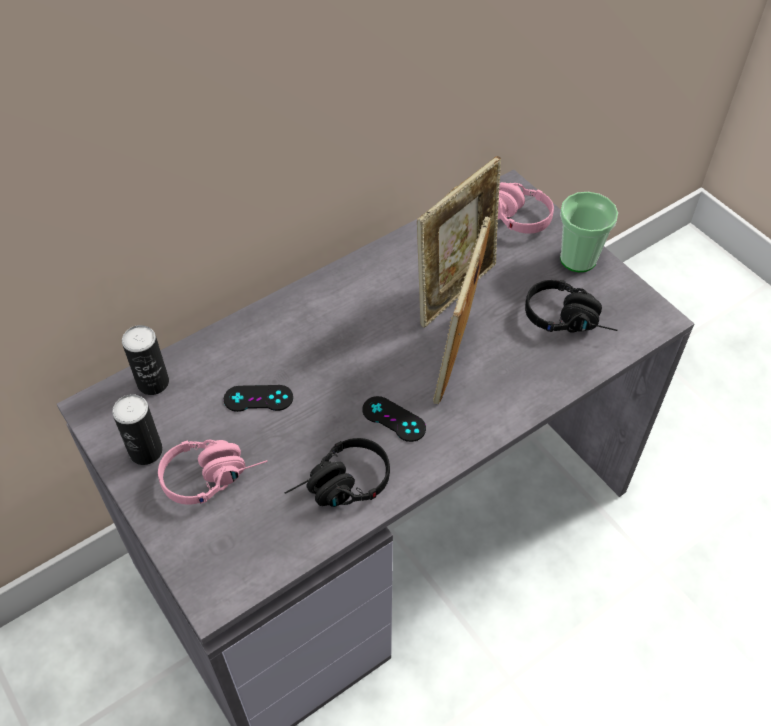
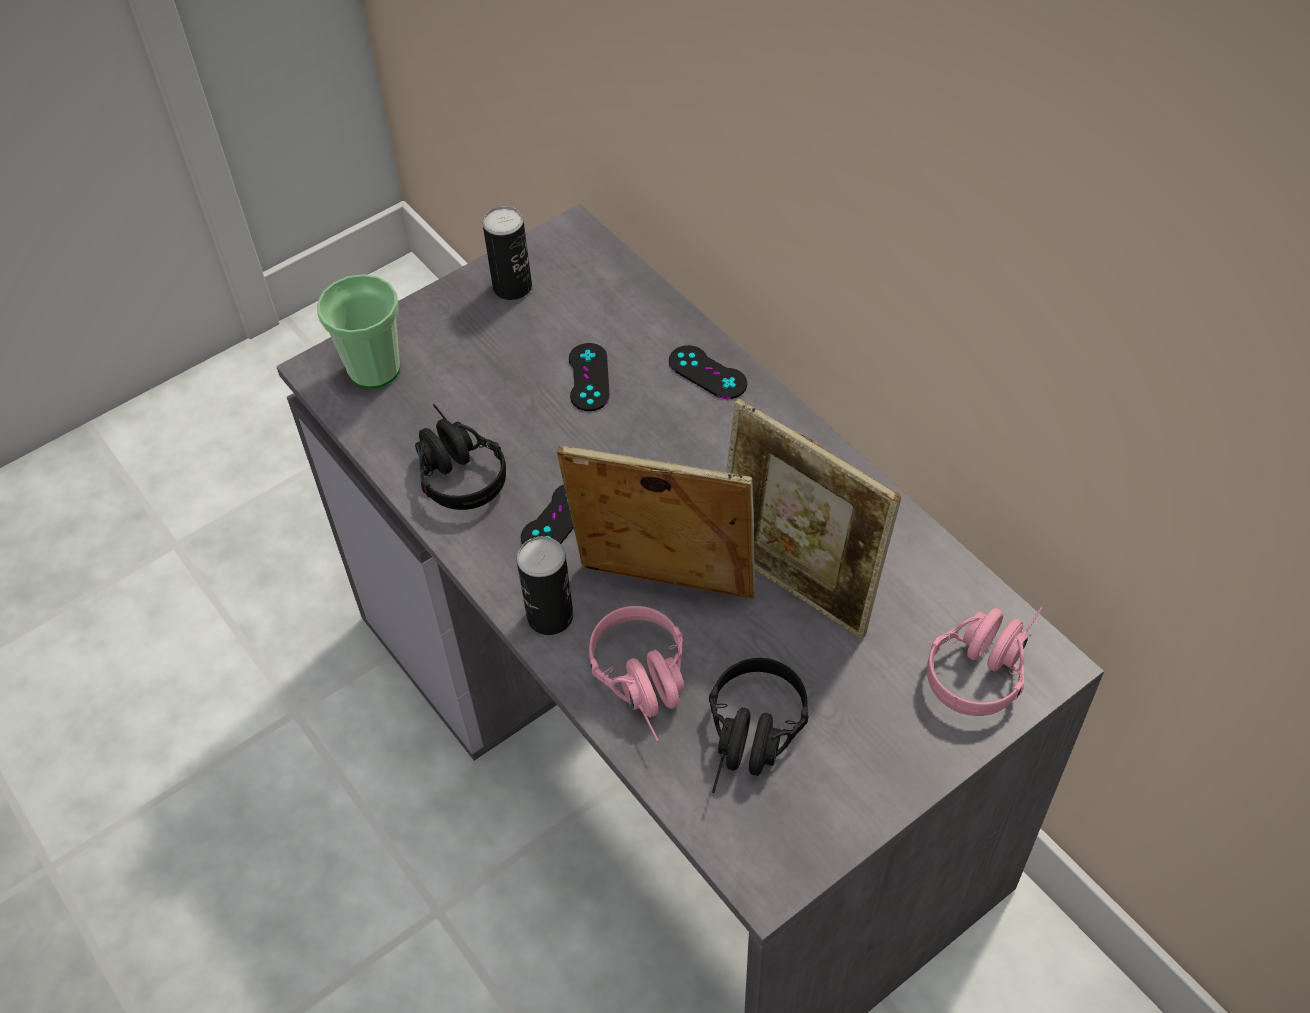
camera: 90 degrees right, 0 degrees up
can [122,325,169,395] -> can moved to [516,536,573,635]
pink headphones [158,440,268,505] -> pink headphones moved to [589,606,685,742]
cup [560,192,618,272] -> cup moved to [317,274,400,389]
none -> black game controller [669,345,747,399]

